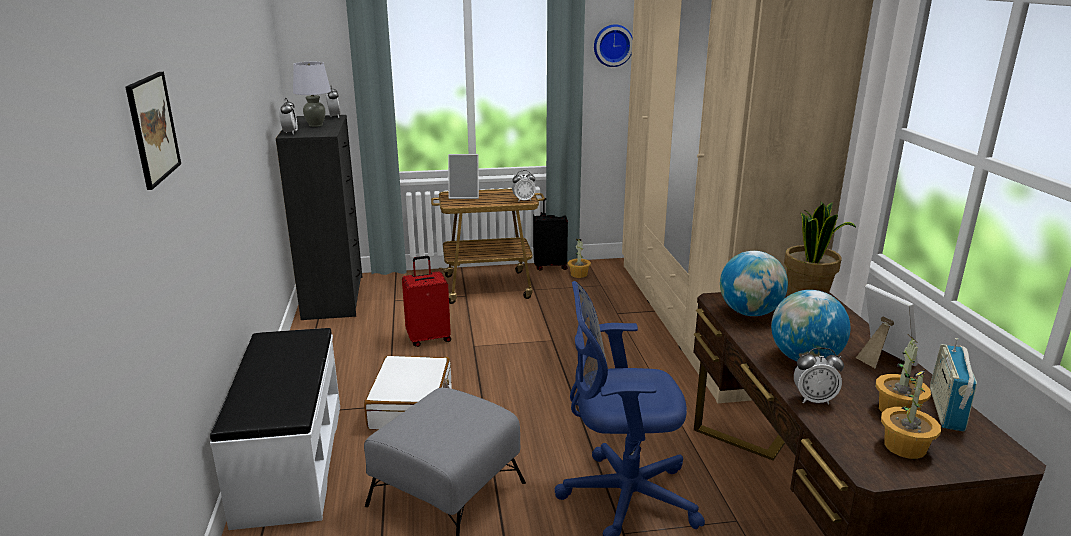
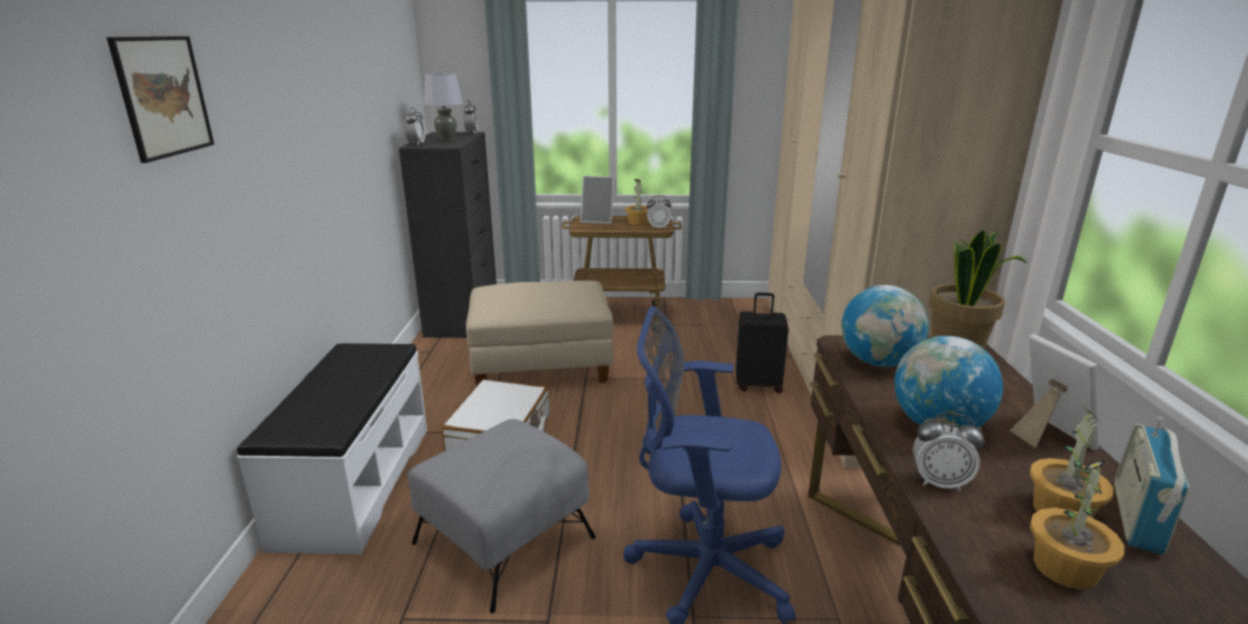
camera: 10 degrees right, 0 degrees up
red suitcase [402,256,451,347] -> beige ottoman [466,281,613,385]
black suitcase [533,198,568,271] -> black suitcase moved to [736,292,789,394]
potted plant [568,239,591,278] -> potted plant moved to [625,179,648,225]
wall clock [594,24,632,67] -> none

